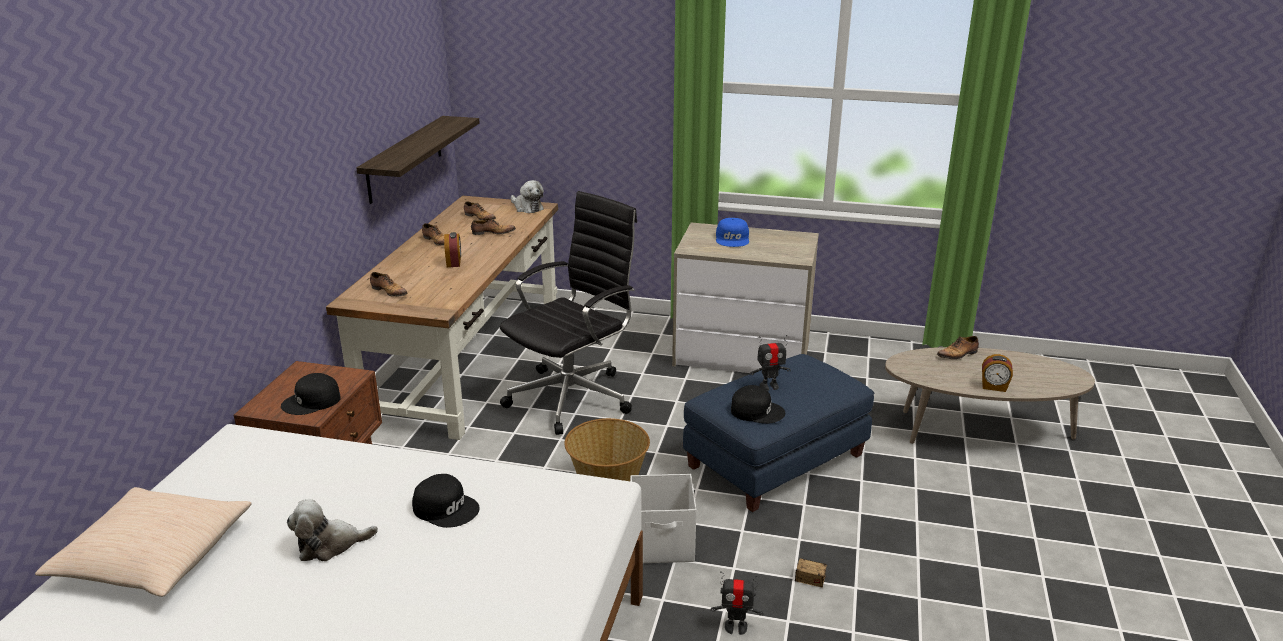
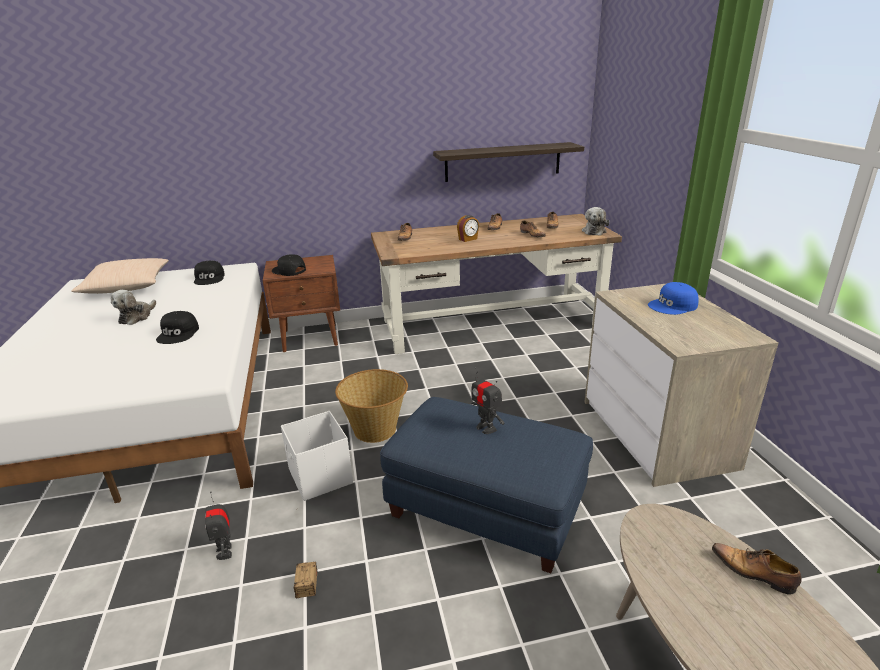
camera: 65 degrees right, 0 degrees up
plush toy [287,499,378,561] -> plush toy turned 120 degrees counterclockwise [111,290,156,325]
black office chair [500,191,637,435] -> none
black cap [731,385,785,424] -> black cap moved to [194,261,225,285]
alarm clock [982,354,1013,392] -> none

